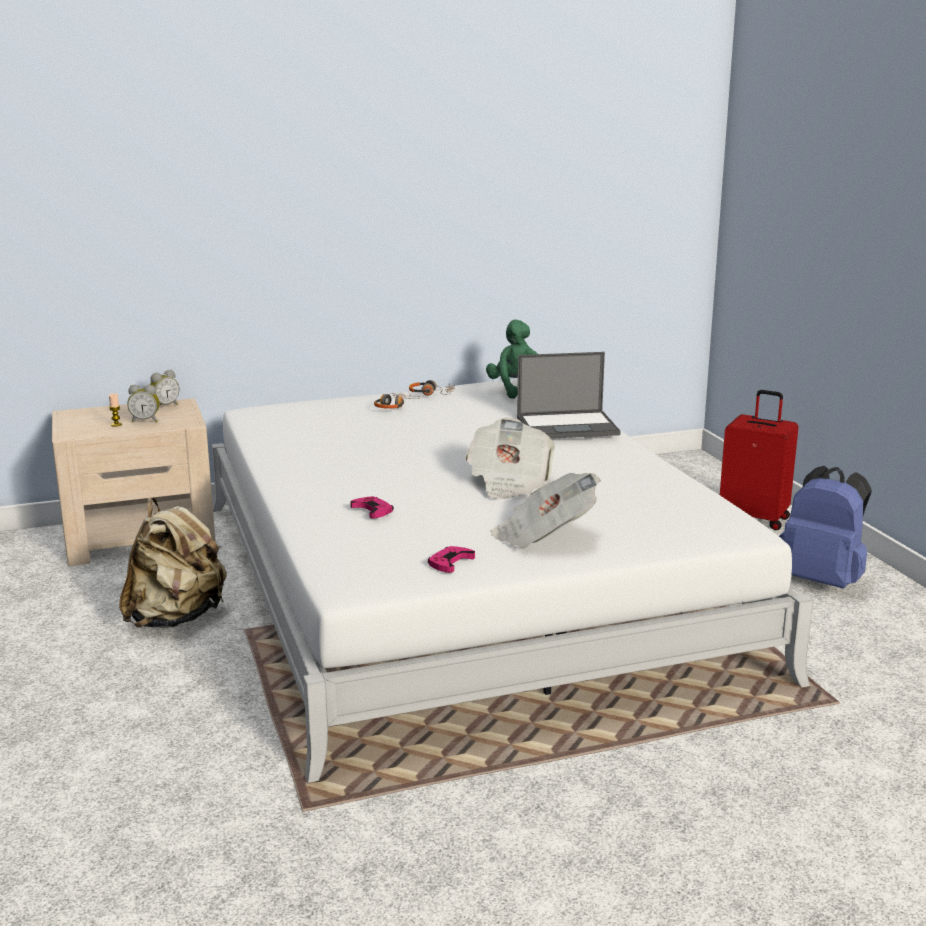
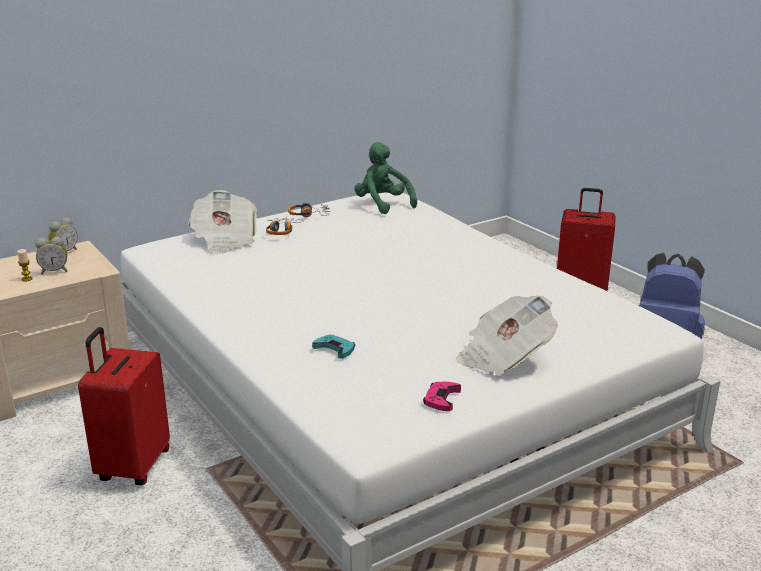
camera: 15 degrees left, 5 degrees up
beige backpack [119,497,227,628] -> red suitcase [78,327,170,485]
pink game controller [351,496,394,519] -> turquoise game controller [312,334,355,359]
newspaper [465,418,555,499] -> newspaper moved to [188,190,257,254]
laptop [517,352,620,439] -> none

